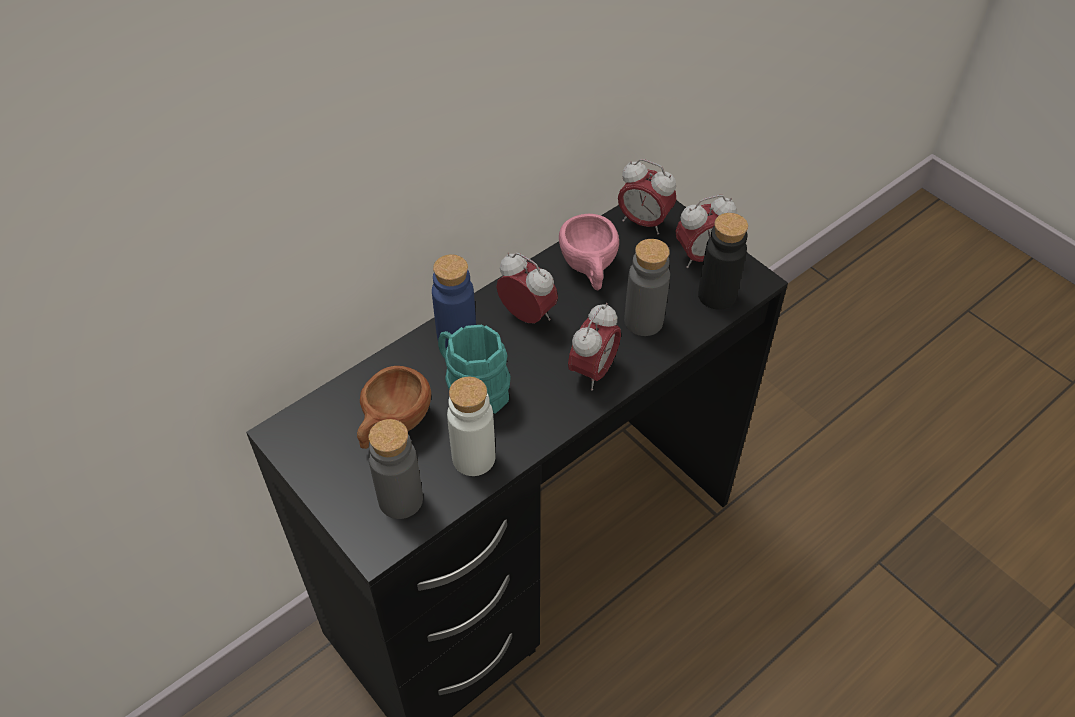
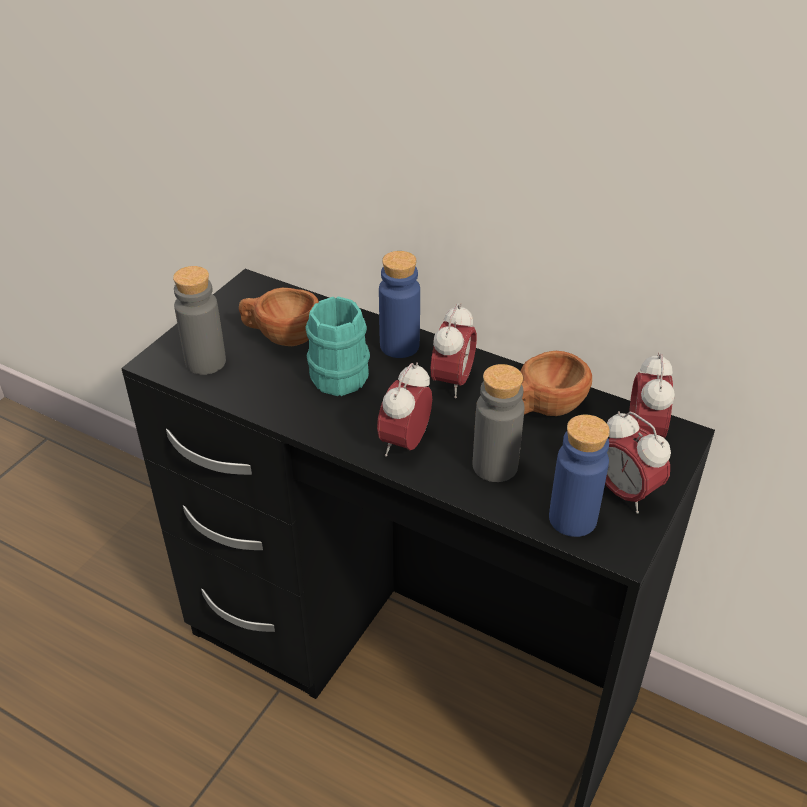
camera: 70 degrees right, 10 degrees down
white bottle [447,377,495,476] -> none
pink cup [559,214,619,290] -> brown cup [520,351,592,416]
alarm clock [568,303,621,391] -> alarm clock turned 105 degrees clockwise [377,362,432,456]
black bottle [698,213,748,310] -> blue bottle [549,415,610,537]

